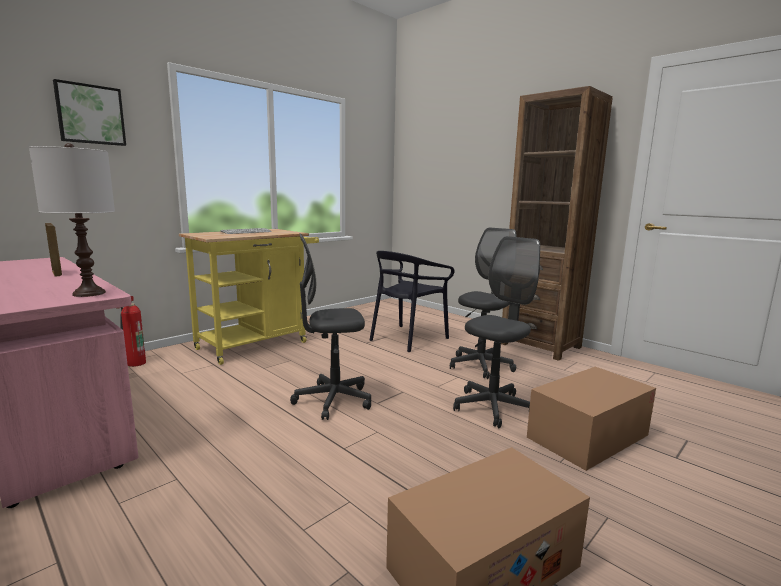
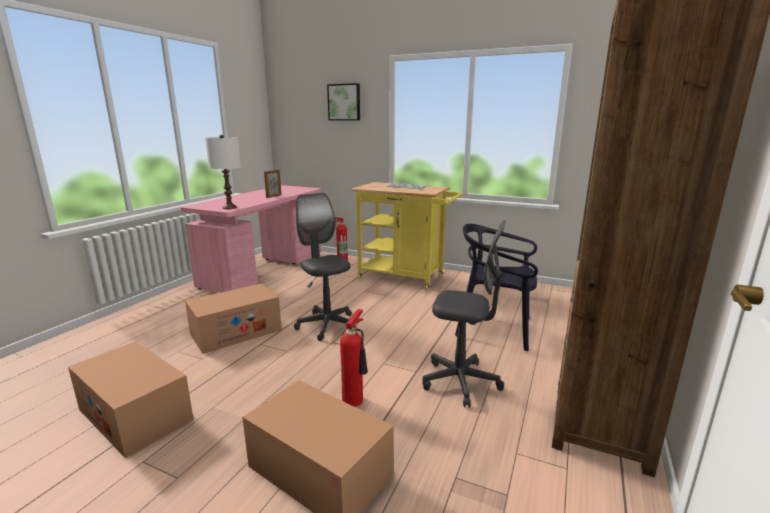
camera: 70 degrees right, 5 degrees up
grey office chair [453,236,540,428] -> fire extinguisher [340,309,368,407]
none -> cardboard box [185,283,282,354]

